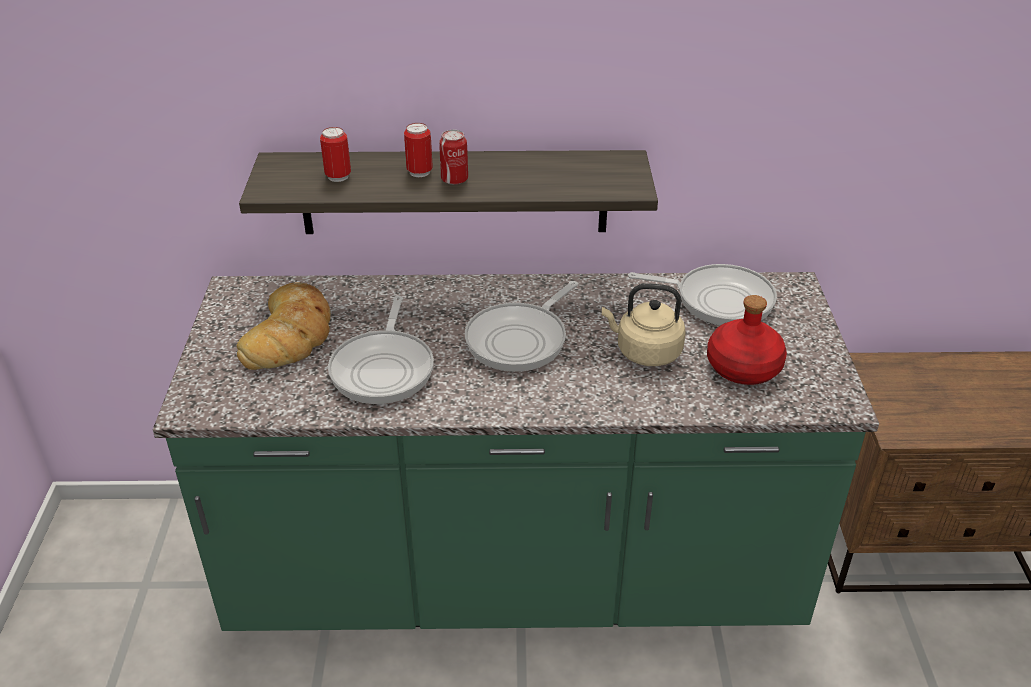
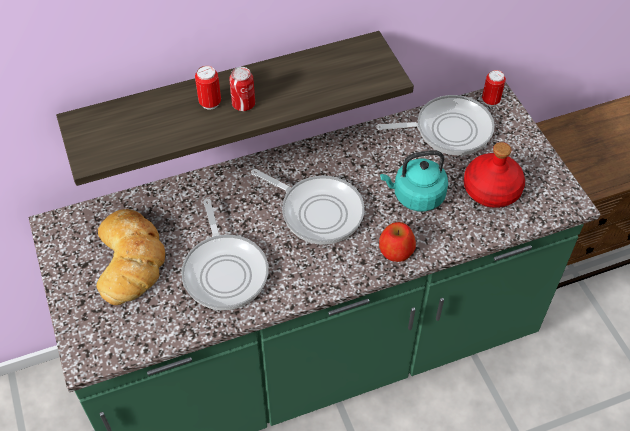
camera: 20 degrees left, 15 degrees up
can [320,127,351,182] -> can moved to [482,70,506,106]
frying pan [465,281,578,372] -> frying pan turned 75 degrees counterclockwise [251,169,365,245]
beige kettle [602,283,686,366] -> turquoise kettle [380,150,448,211]
none -> apple [379,222,416,262]

